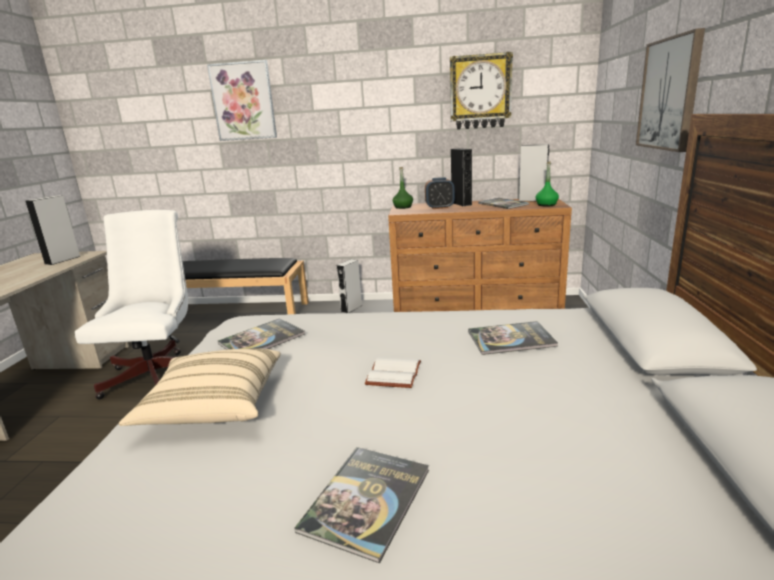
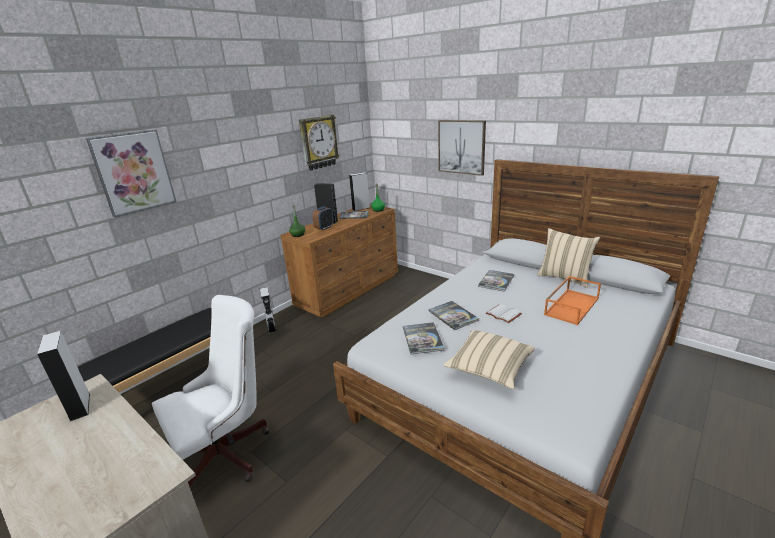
camera: 55 degrees left, 5 degrees up
white office chair [75,210,188,399] -> white office chair turned 105 degrees clockwise [152,295,269,487]
book [294,447,429,563] -> book moved to [429,301,479,330]
none -> beige pillow [537,228,600,288]
none -> orange tray [544,276,601,325]

